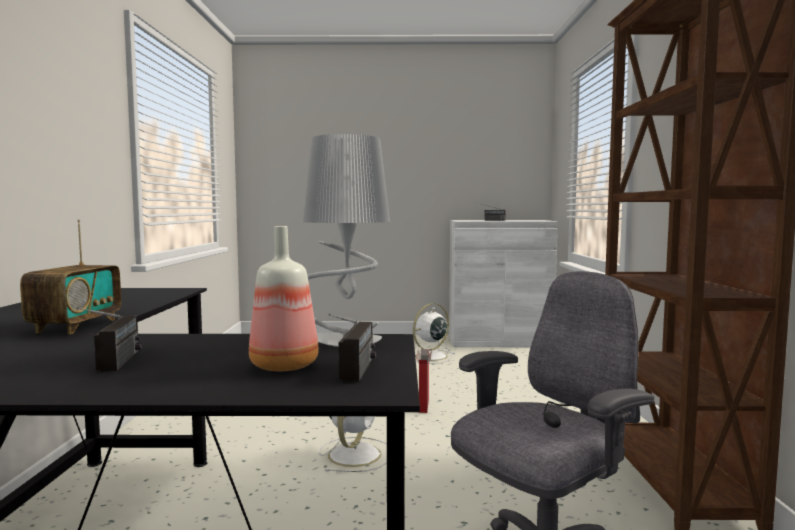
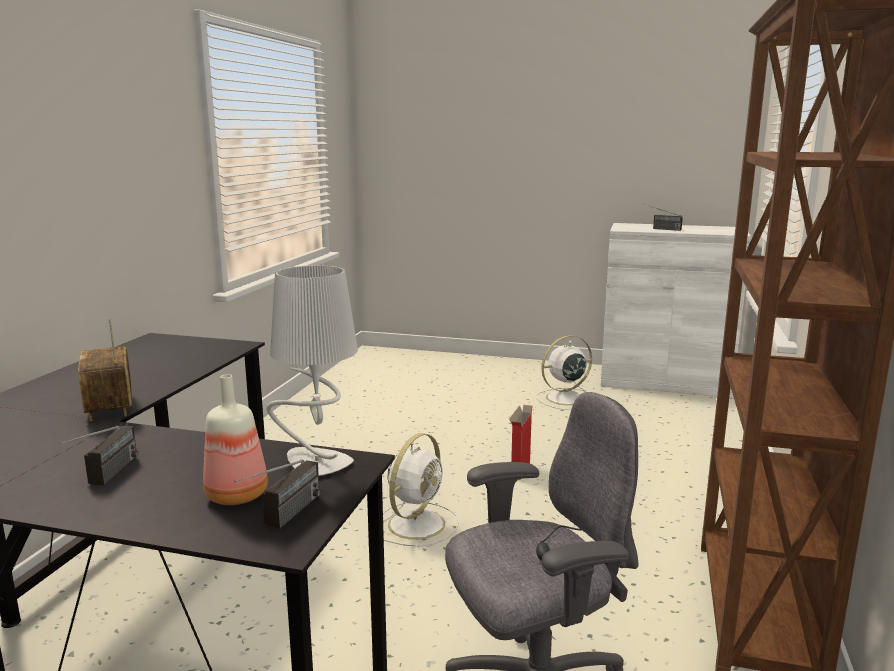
camera: 15 degrees right, 10 degrees up
radio [20,220,121,334] -> radio turned 135 degrees clockwise [78,318,132,421]

